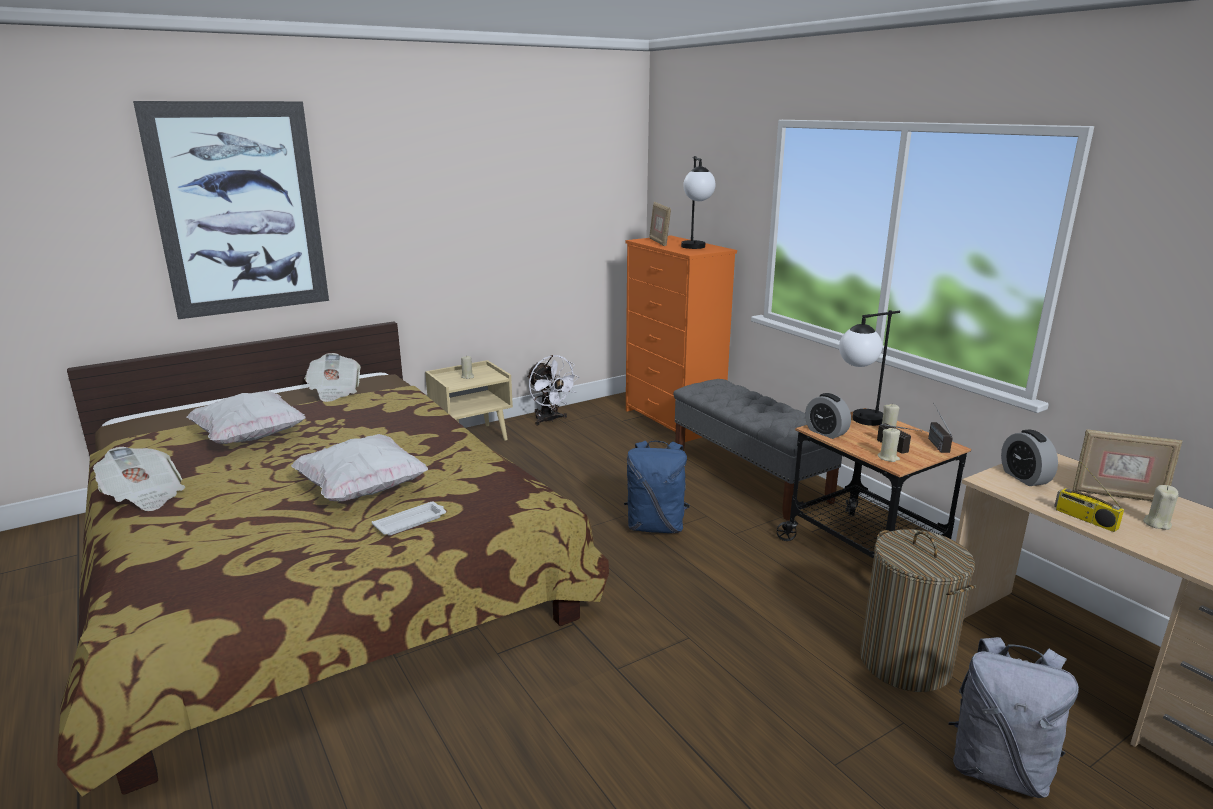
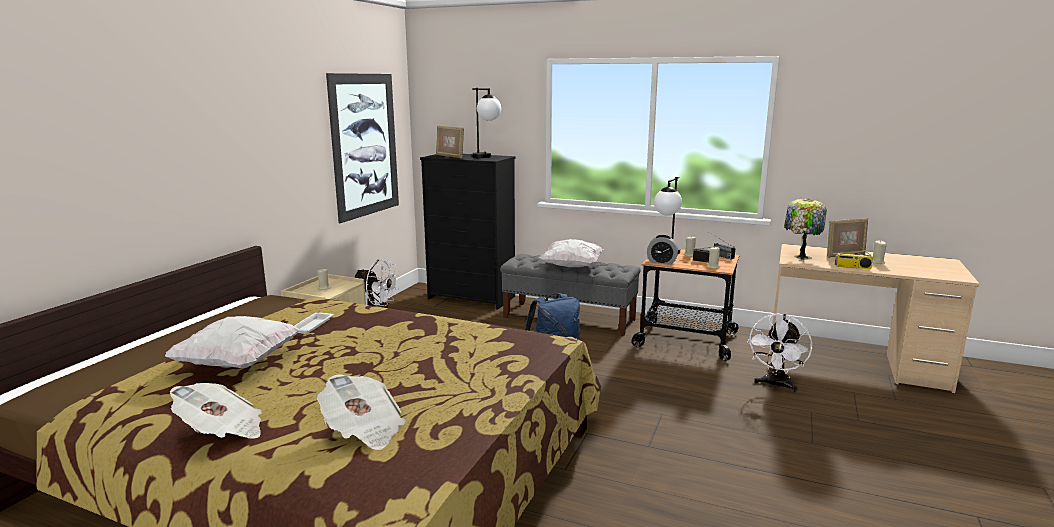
camera: 35 degrees left, 5 degrees down
picture [133,101,329,319] -> picture moved to [326,73,399,223]
white pillow [291,434,428,501] -> white pillow moved to [538,239,604,267]
newspaper [305,353,361,402] -> newspaper moved to [317,374,406,450]
white tray [372,502,446,536] -> white tray moved to [294,312,334,334]
orange dresser [626,235,737,442] -> black dresser [420,154,516,310]
laundry basket [860,529,976,692] -> white fan [747,314,812,392]
grey backpack [948,637,1079,798] -> none
alarm clock [1001,429,1058,486] -> table lamp [784,198,827,260]

